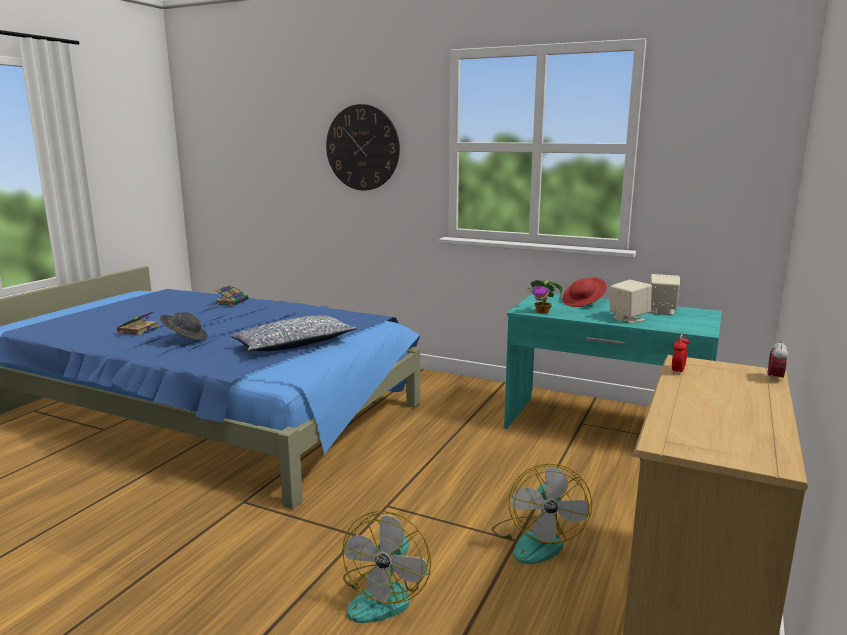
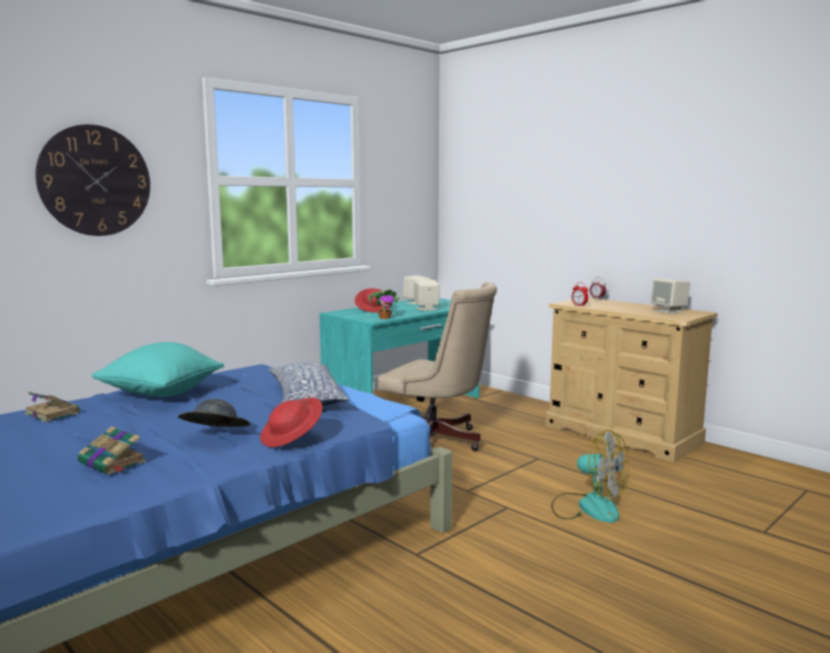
camera: 70 degrees left, 5 degrees down
fan [492,463,592,564] -> none
none -> turquoise pillow [92,342,224,397]
none -> red hat [260,398,323,447]
none -> beige office chair [377,282,497,451]
none -> beige speaker [651,278,690,314]

